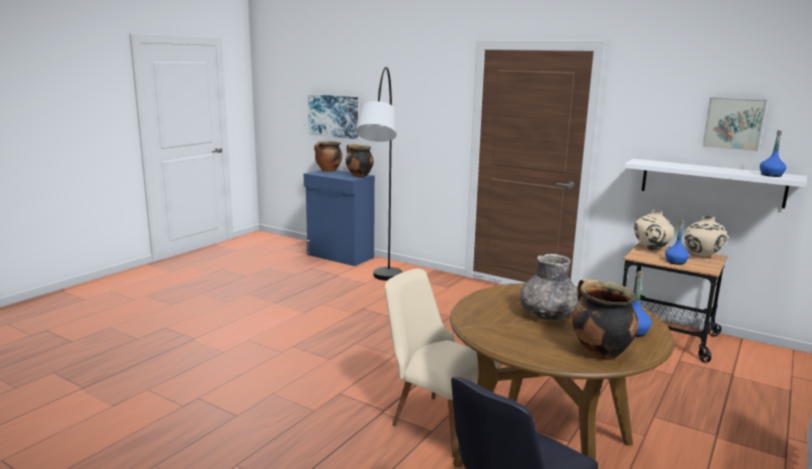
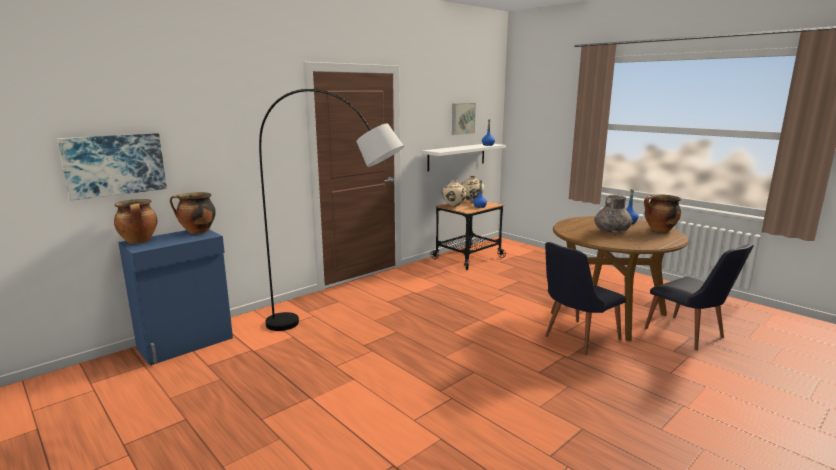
camera: 75 degrees left, 0 degrees up
beige chair [385,268,499,458] -> black chair [545,242,626,355]

